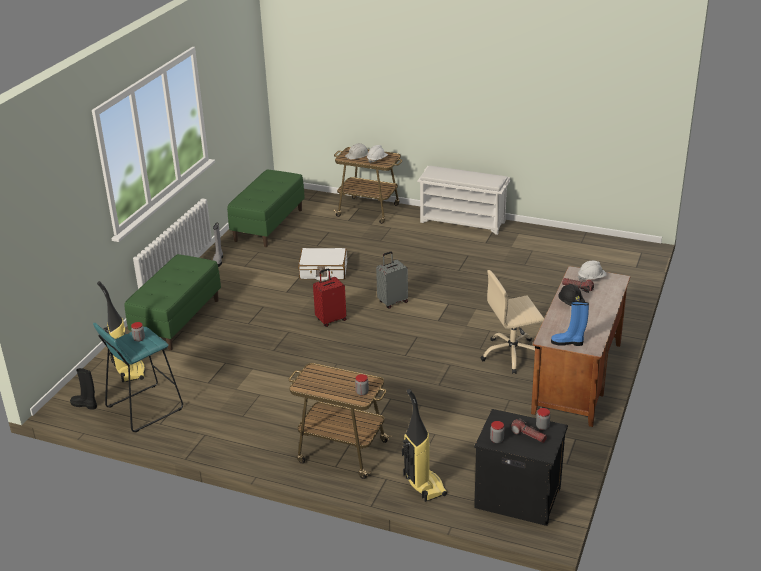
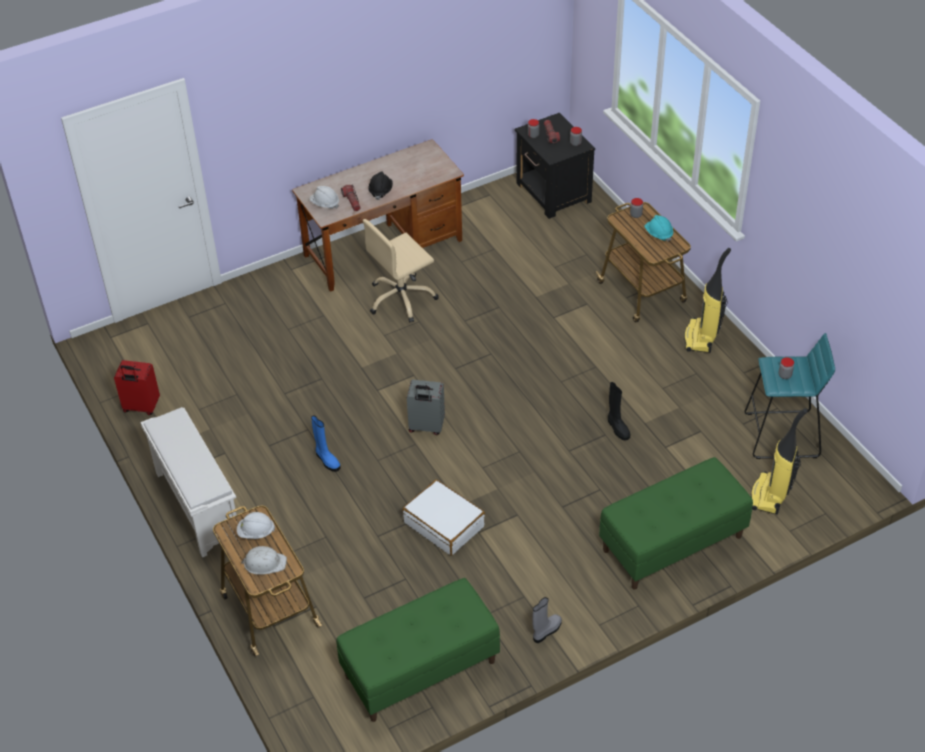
camera: 140 degrees left, 15 degrees up
black boot [70,368,97,410] -> black boot moved to [608,382,630,441]
red suitcase [313,269,346,327] -> red suitcase moved to [114,360,160,415]
vacuum cleaner [402,389,447,502] -> vacuum cleaner moved to [684,248,731,353]
beige office chair [480,270,544,374] -> beige office chair turned 120 degrees clockwise [363,219,439,323]
blue boot [551,301,589,346] -> blue boot moved to [311,415,341,472]
none -> turquoise hard hat [645,215,673,242]

